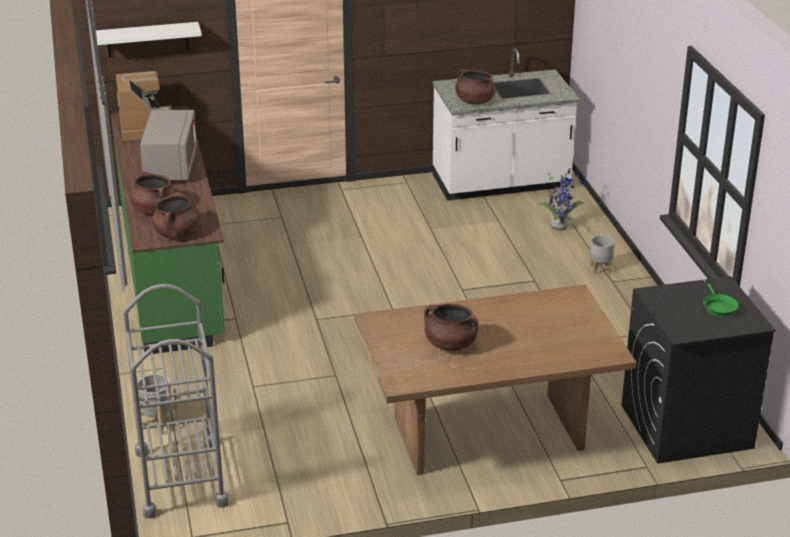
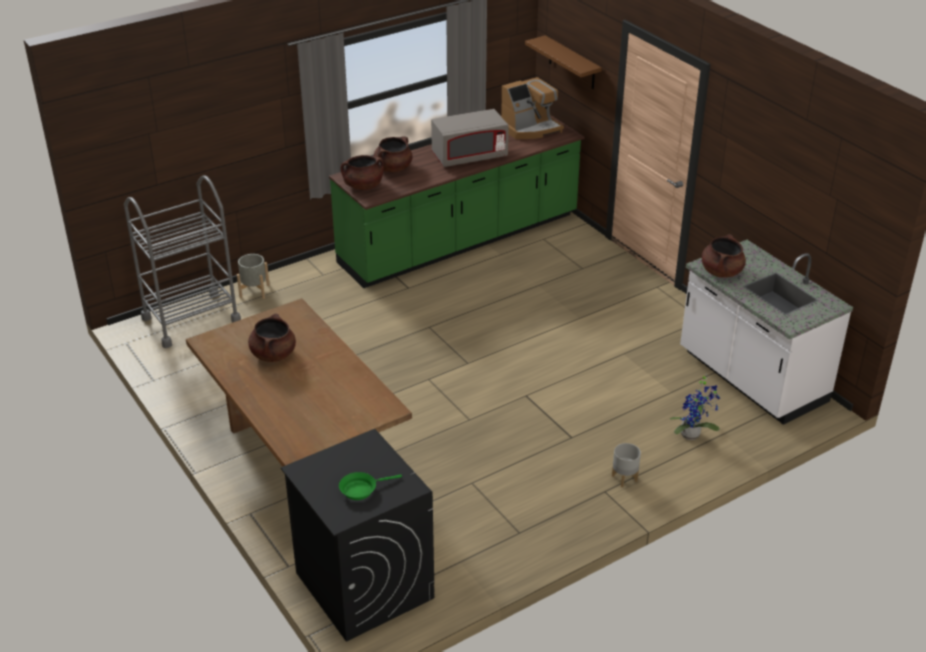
camera: 70 degrees right, 5 degrees up
white shelf [96,22,202,58] -> brown shelf [525,36,602,89]

